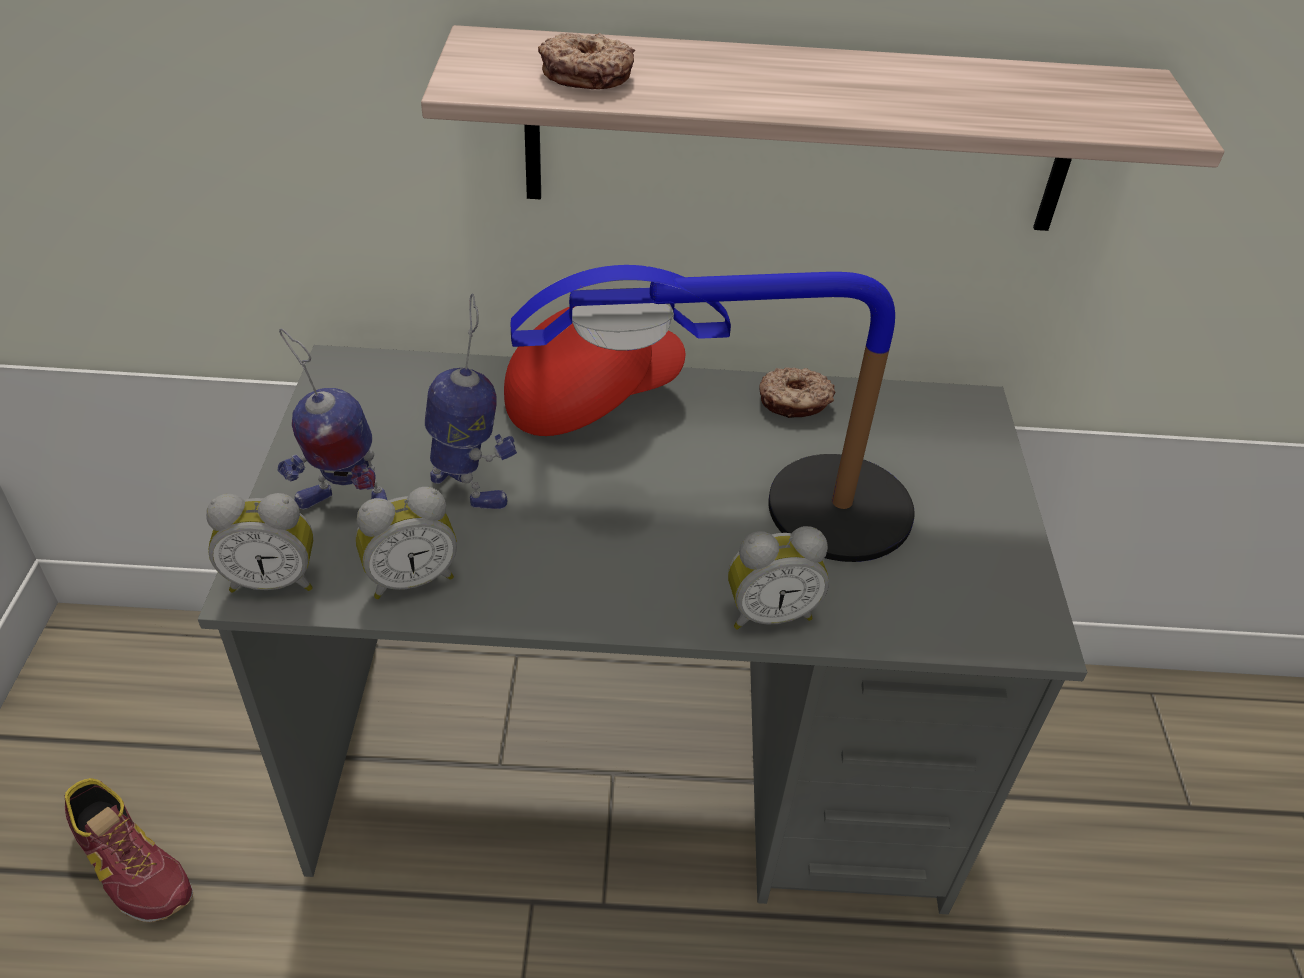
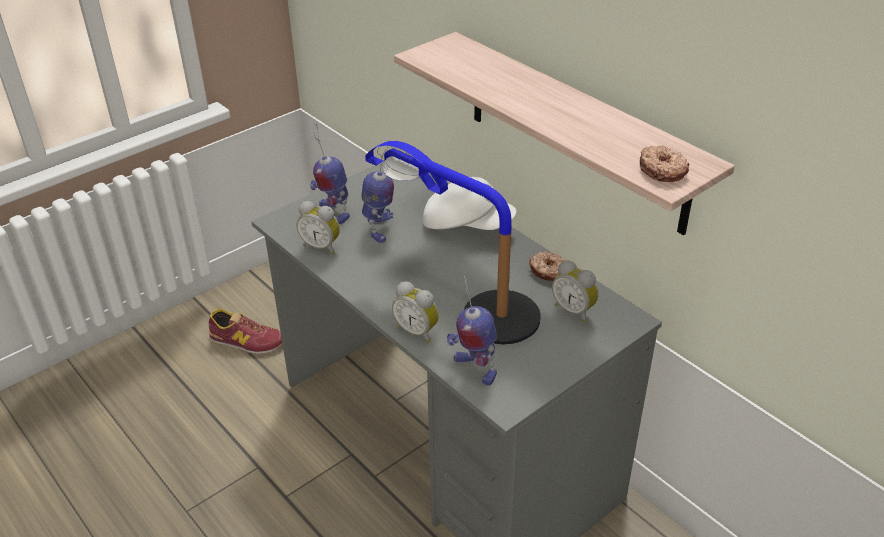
camera: 50 degrees right, 5 degrees down
shoe [64,778,193,922] -> shoe turned 75 degrees counterclockwise [208,309,282,354]
alarm clock [206,493,313,592] -> alarm clock moved to [552,260,598,322]
red cap [504,306,685,436] -> white cap [423,177,516,230]
donut [538,33,635,89] -> donut moved to [640,145,689,182]
none -> toy robot [447,272,497,386]

